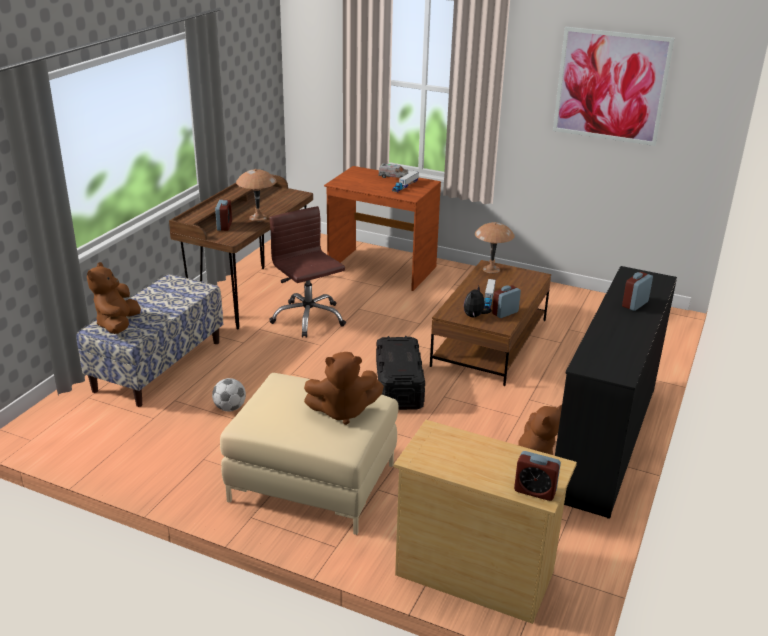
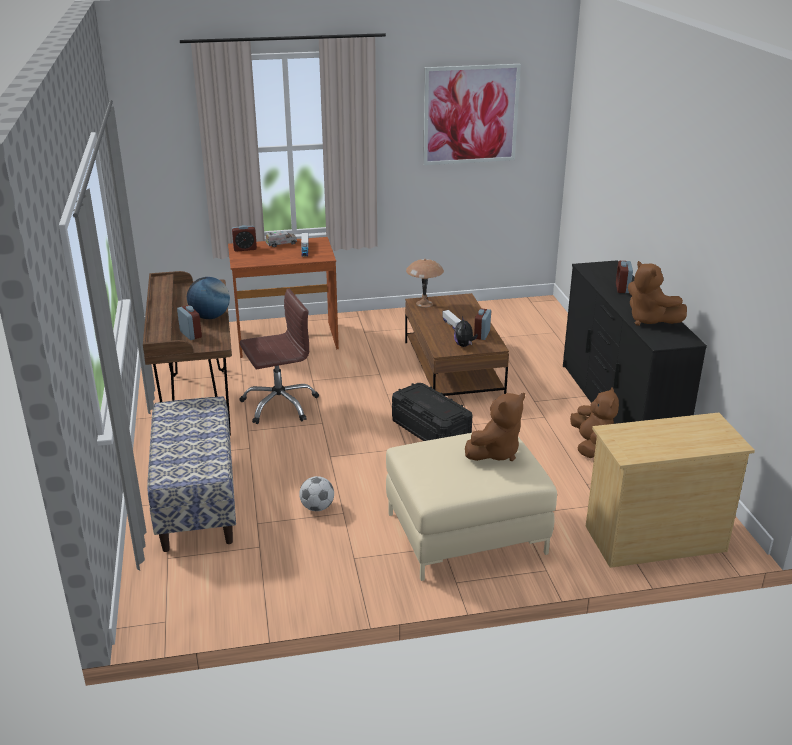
camera: 35 degrees left, 0 degrees up
brown plush toy [87,262,141,334] -> brown plush toy moved to [628,261,687,326]
brown table lamp [236,169,277,222] -> globe [187,277,230,319]
brown office chair [269,206,346,338] -> brown office chair turned 135 degrees clockwise [239,289,319,424]
alarm clock [514,451,561,501] -> alarm clock moved to [232,225,257,252]

